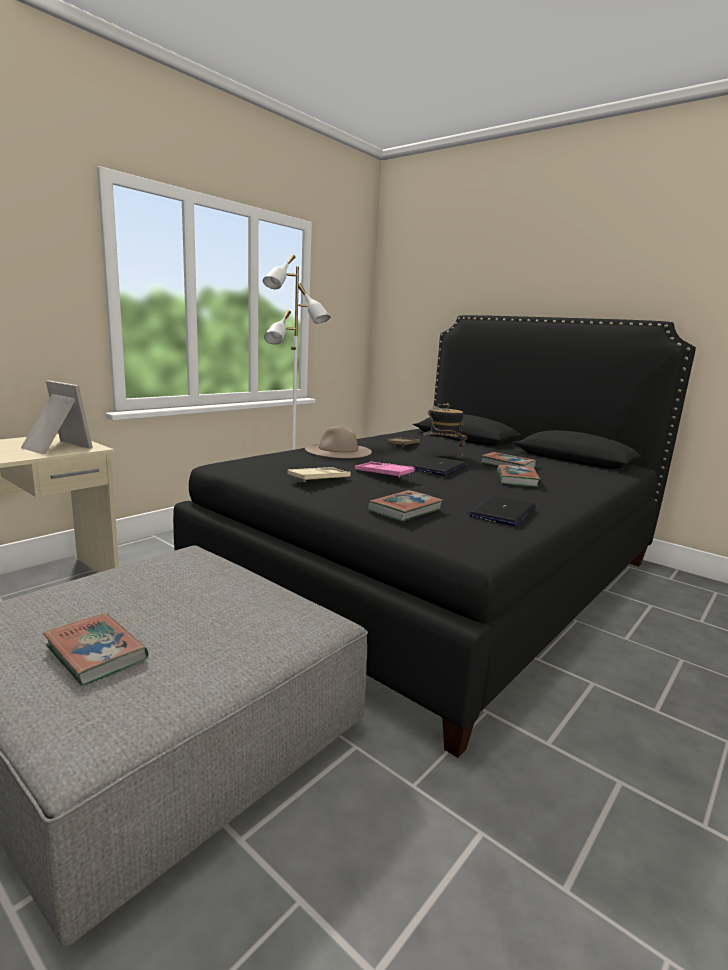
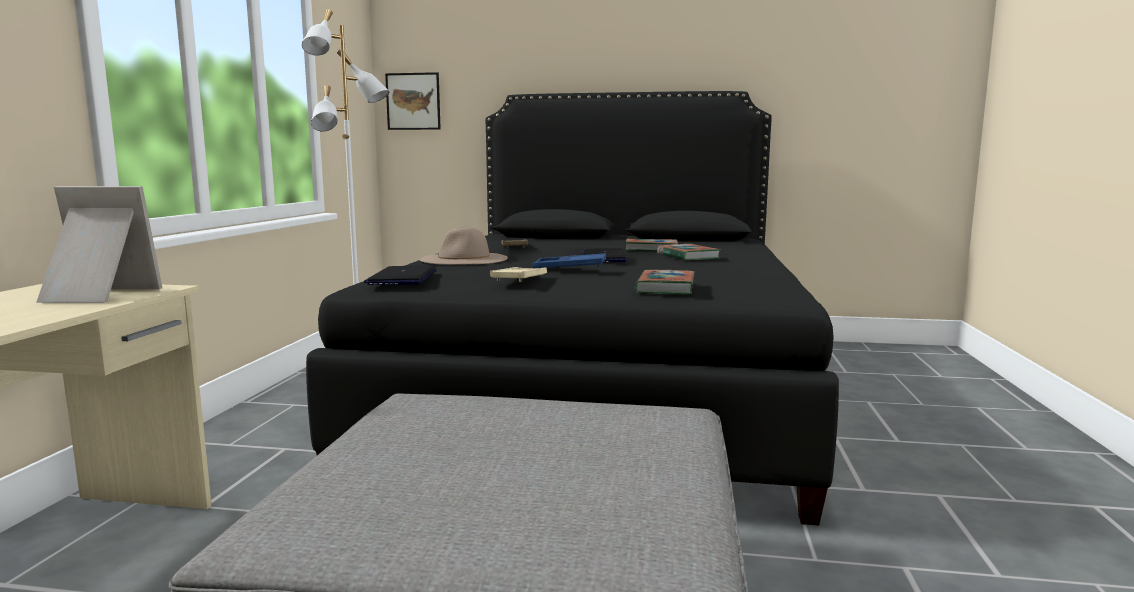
camera: 30 degrees left, 5 degrees down
book [43,613,149,686] -> none
pink tray [355,461,415,478] -> blue tray [533,253,606,268]
hat [423,403,468,455] -> none
laptop [467,496,536,526] -> laptop moved to [364,265,437,285]
none -> picture [385,72,441,130]

